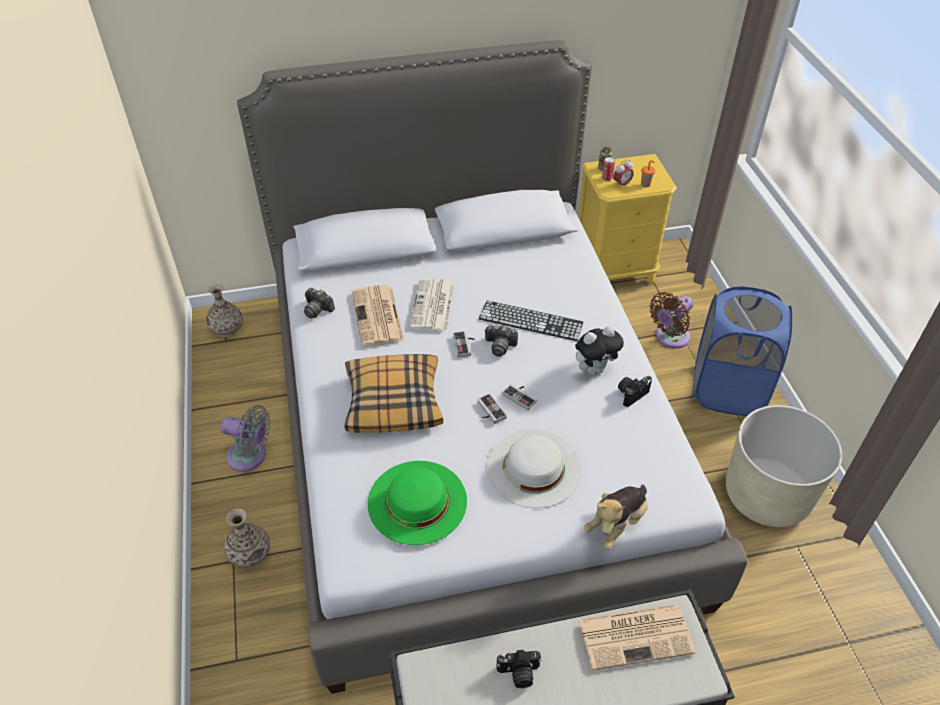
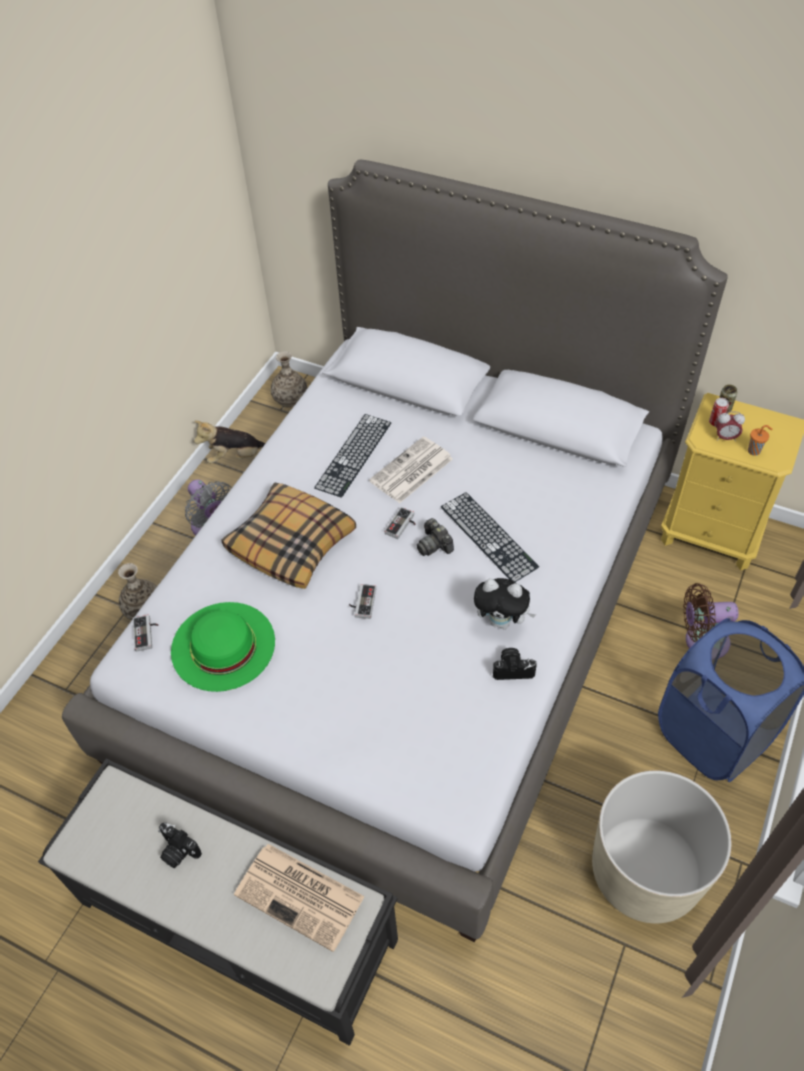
camera: 40 degrees right, 5 degrees up
camera [304,288,335,318] -> none
newspaper [352,285,404,347] -> keyboard [314,414,391,498]
white hat [486,429,582,508] -> none
game controller [503,384,537,411] -> game controller moved to [133,615,158,652]
plush toy [584,485,648,550] -> plush toy moved to [194,420,265,463]

